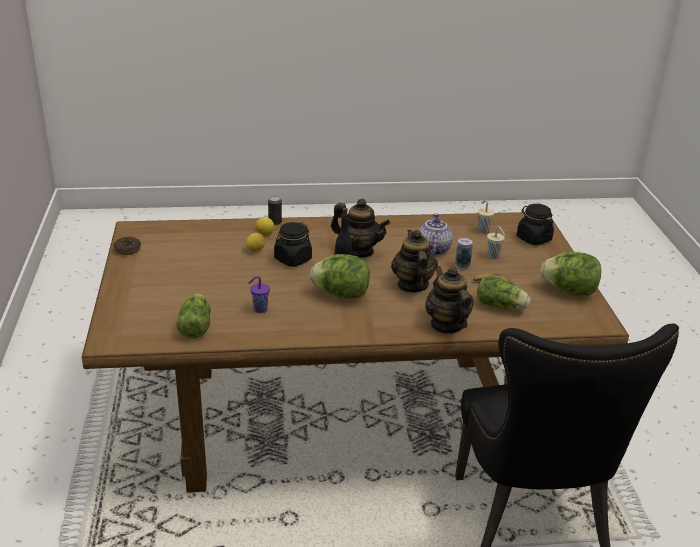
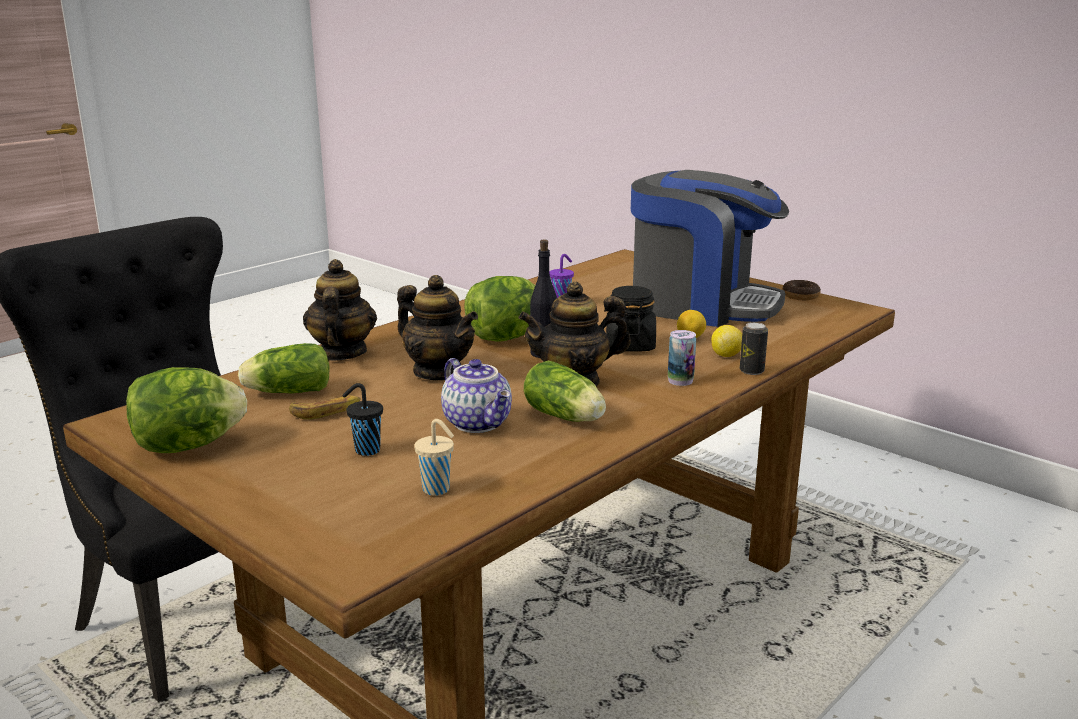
camera: 140 degrees right, 10 degrees down
lettuce [176,294,210,339] -> lettuce moved to [524,361,606,422]
teapot [425,266,474,334] -> teapot turned 120 degrees counterclockwise [303,259,377,361]
can [455,238,473,270] -> can moved to [668,330,696,386]
beige cup [487,226,505,259] -> black cup [342,383,383,456]
black jar [517,204,554,246] -> none
none -> coffee machine [631,170,789,327]

